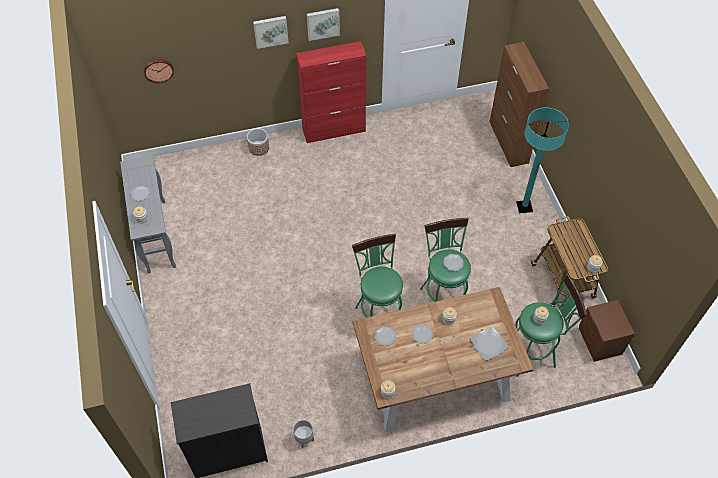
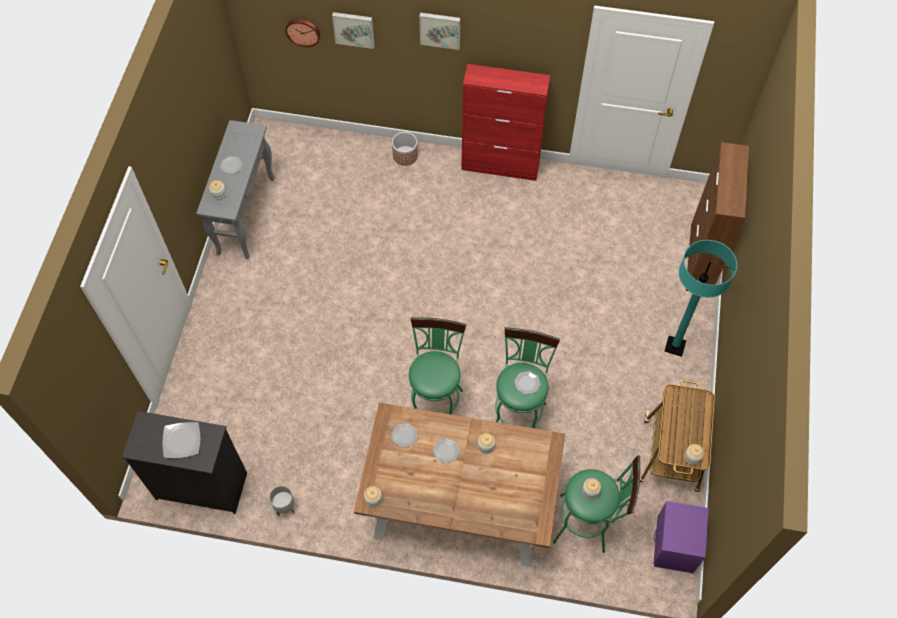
camera: 25 degrees right, 5 degrees up
picture [307,8,340,41] -> picture moved to [332,12,375,49]
plate [471,327,508,360] -> plate moved to [163,422,201,458]
brown nightstand [579,300,635,362] -> purple nightstand [654,501,709,573]

